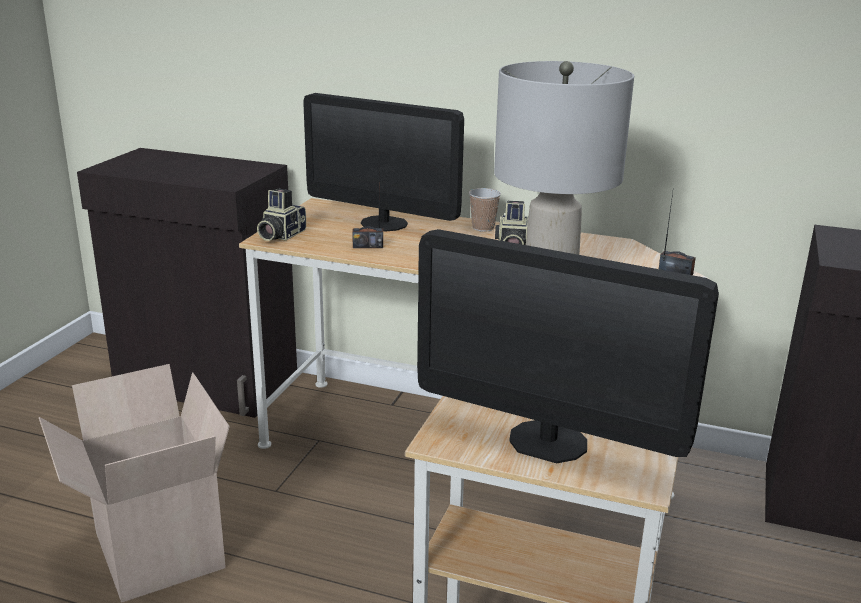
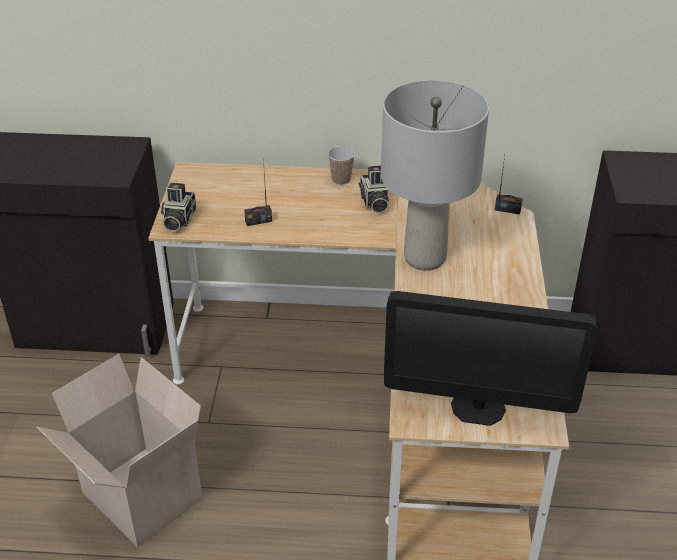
camera: 15 degrees left, 15 degrees up
monitor [303,93,464,232] -> none

